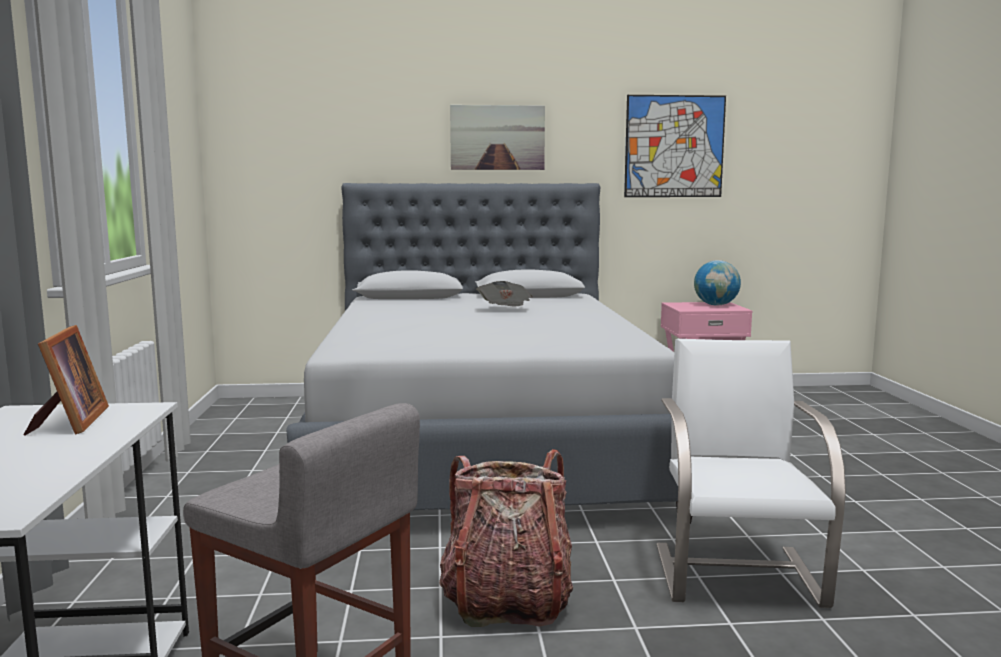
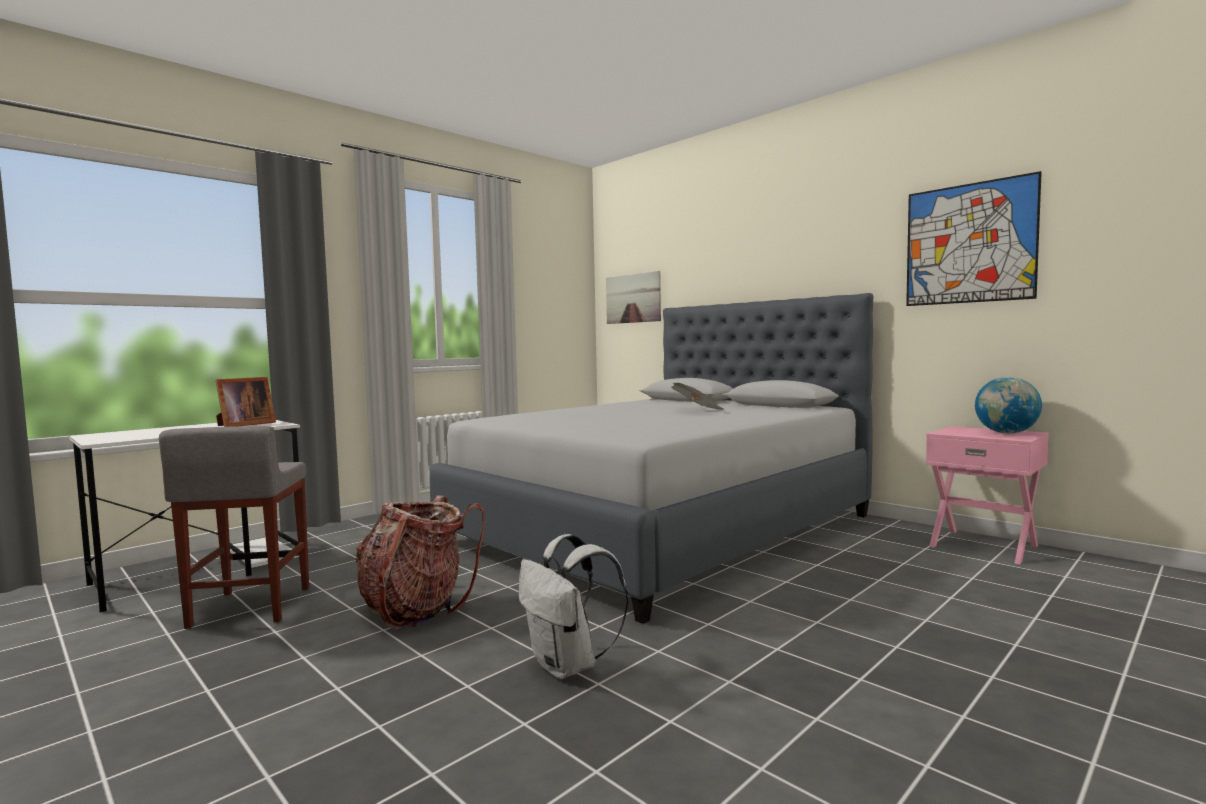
camera: 50 degrees right, 5 degrees down
picture [450,105,545,170] -> picture moved to [606,271,661,324]
white chair [656,339,846,608] -> white backpack [519,534,628,679]

